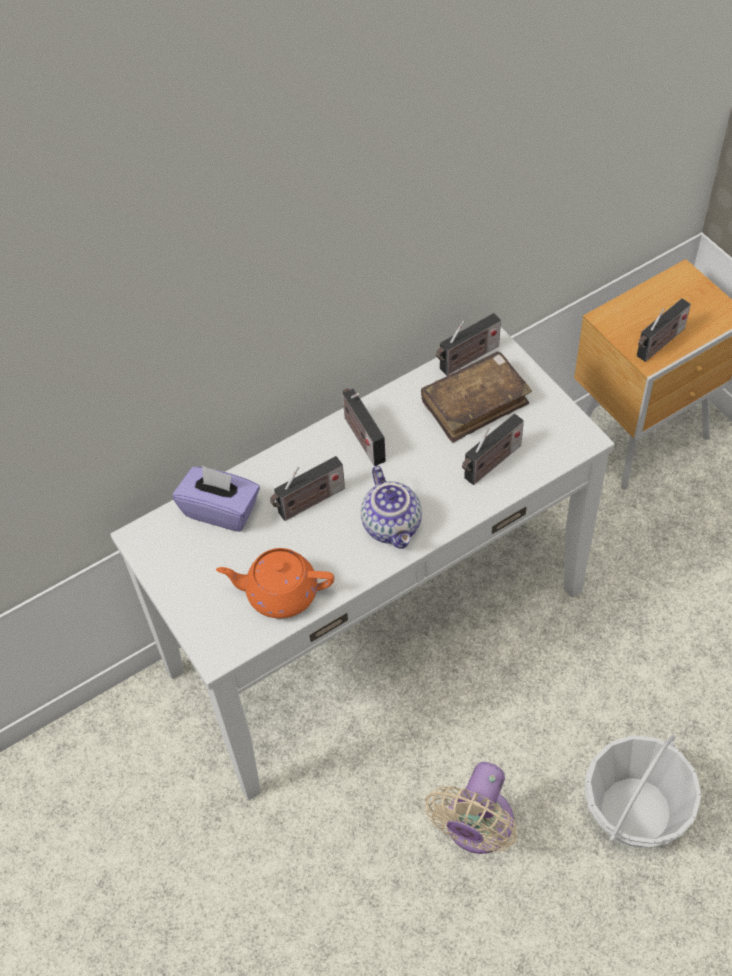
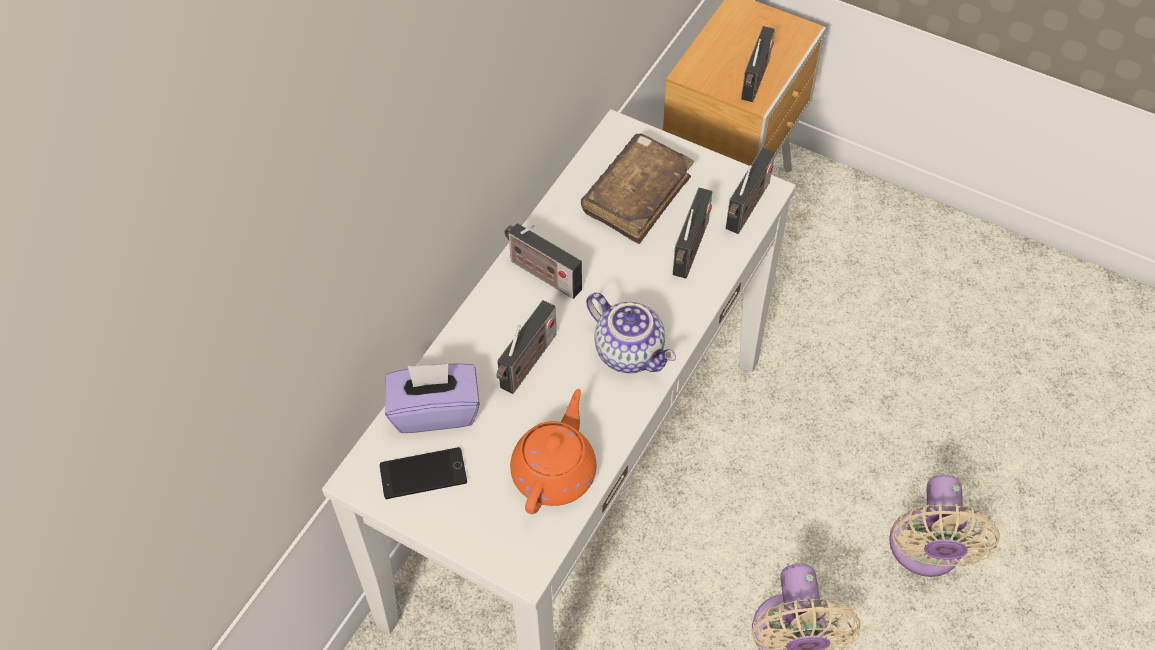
camera: 30 degrees left, 0 degrees up
orange teapot [216,548,334,618] -> orange teapot turned 135 degrees clockwise [510,389,597,514]
radio [436,313,501,376] -> radio moved to [726,148,775,234]
basket [585,734,701,848] -> beige fan [889,474,1000,577]
none -> phone [380,447,467,499]

